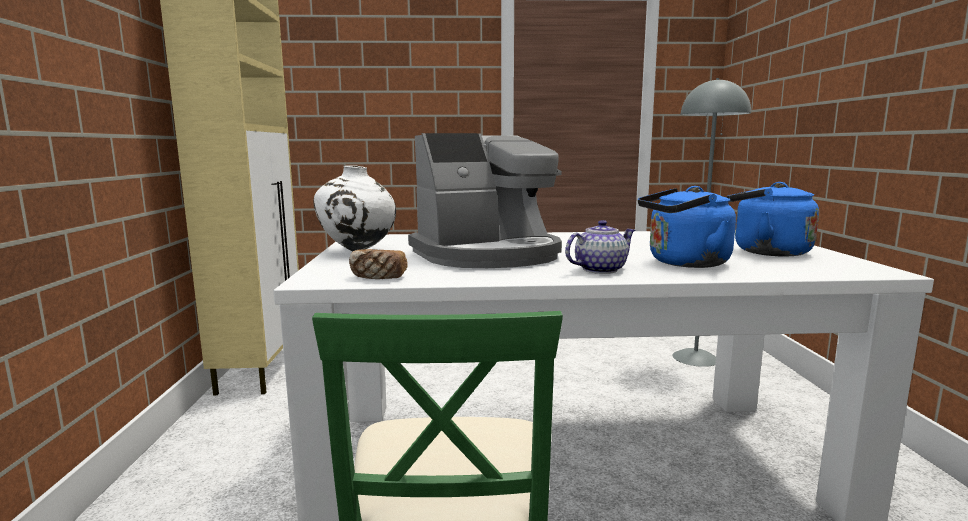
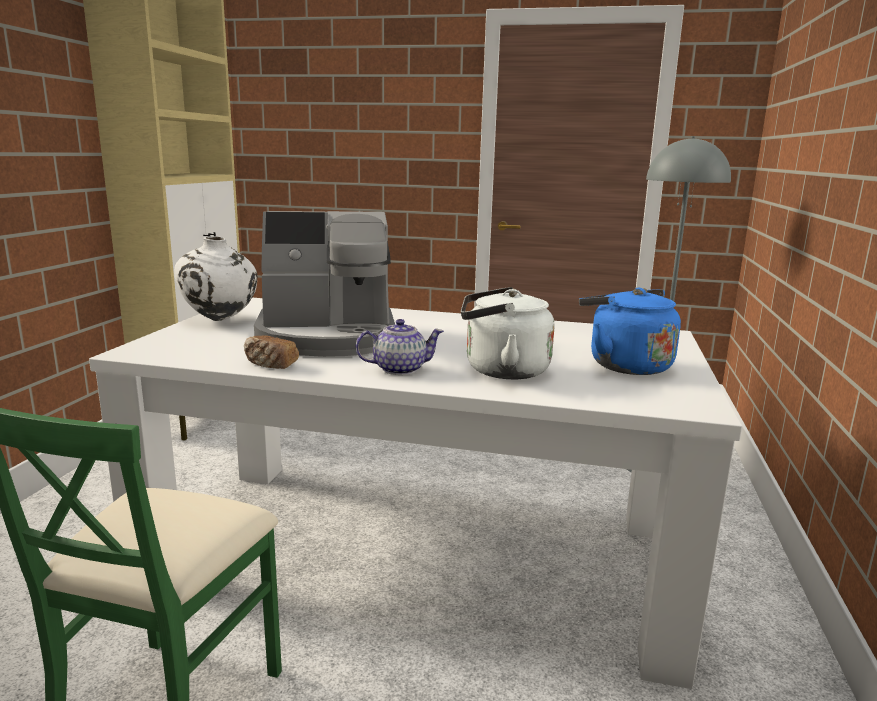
camera: 15 degrees right, 5 degrees up
bread [349,249,407,279] -> bread moved to [244,335,299,369]
blue kettle [638,186,736,268] -> white kettle [461,287,554,379]

